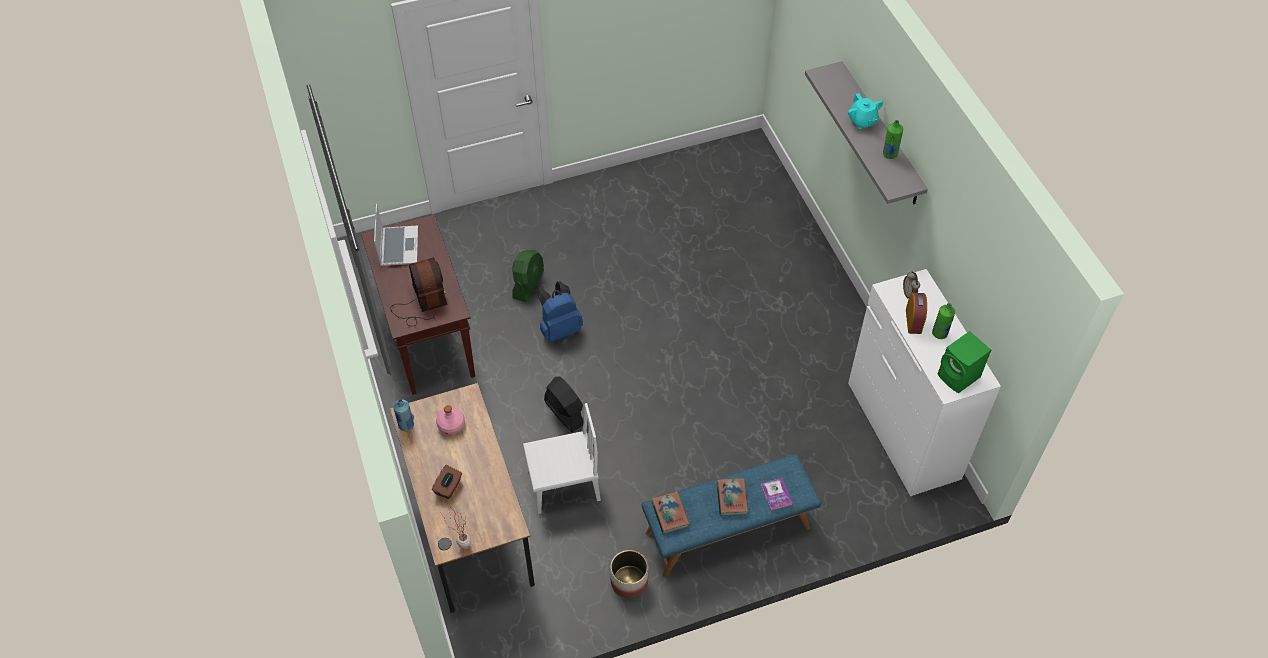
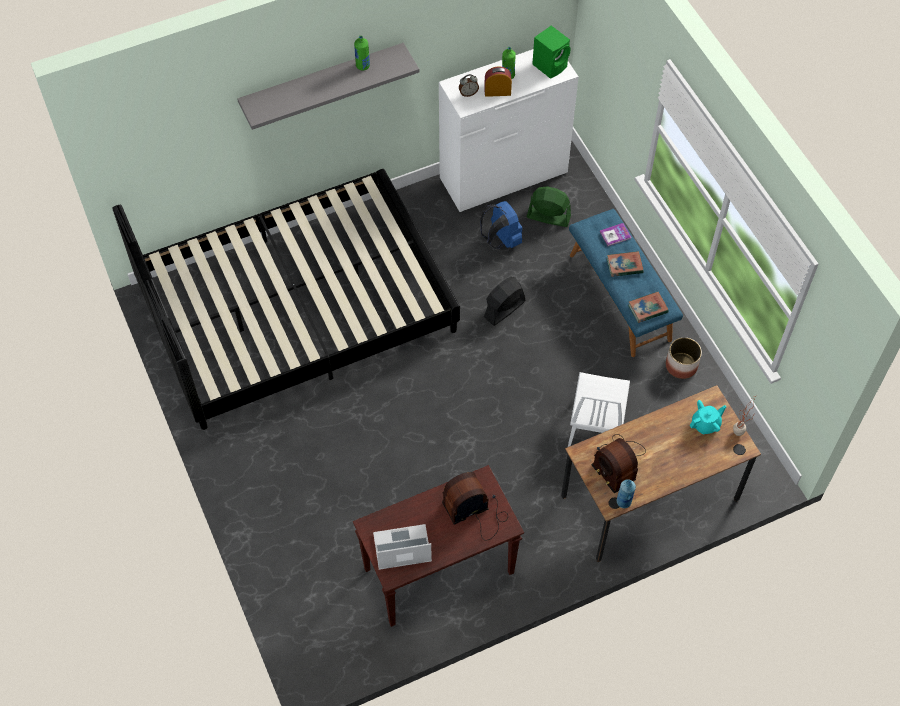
camera: 95 degrees left, 5 degrees up
brown tissue box [432,465,462,499] -> none
pink bottle [436,405,465,434] -> radio [592,434,646,494]
green fan [512,250,544,302] -> green fan moved to [526,186,571,227]
white chair [523,403,601,514] -> white chair turned 150 degrees counterclockwise [568,372,630,447]
blue backpack [537,281,583,342] -> blue backpack moved to [480,201,522,249]
black fan [544,376,584,432] -> black fan moved to [484,277,525,326]
turquoise teapot [848,93,883,129] -> turquoise teapot moved to [690,400,726,434]
none -> black bed [113,169,460,430]

